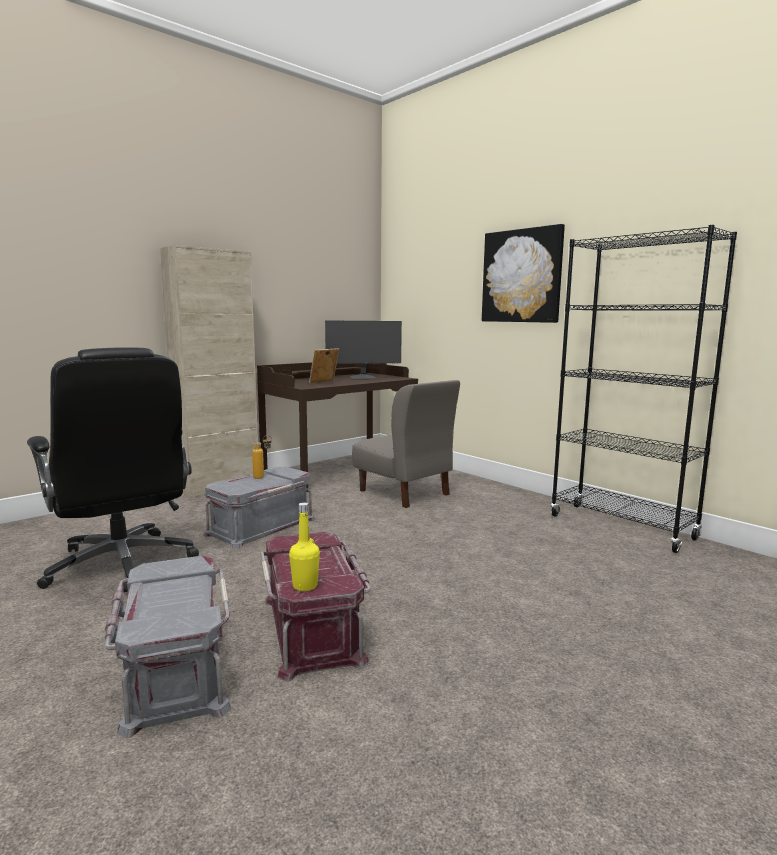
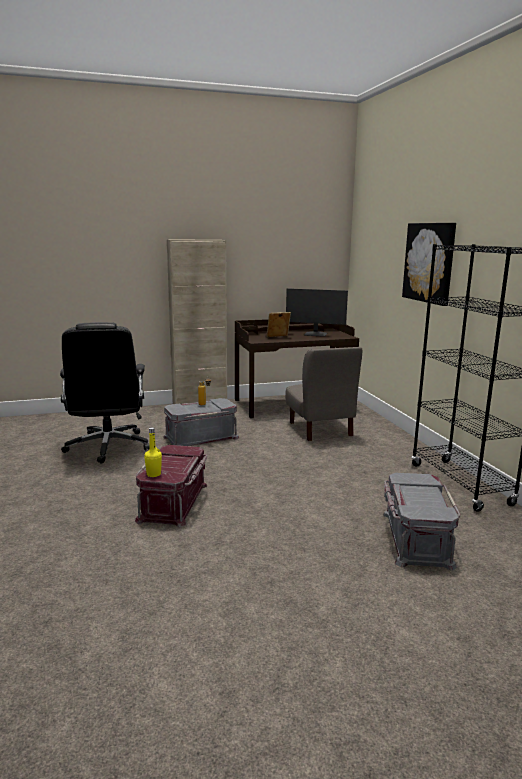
camera: 25 degrees right, 5 degrees up
grey storage box [104,556,232,738] -> grey storage box moved to [383,473,460,571]

